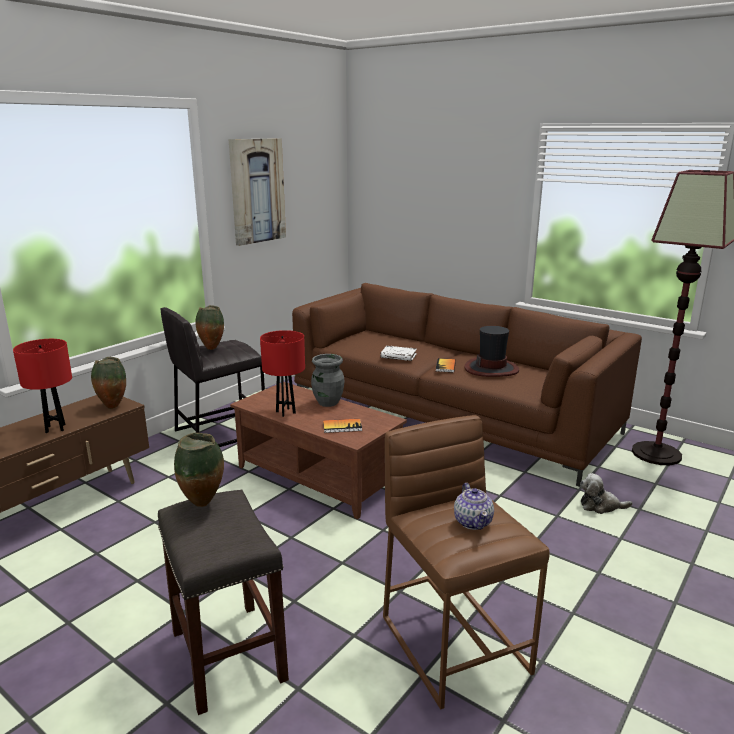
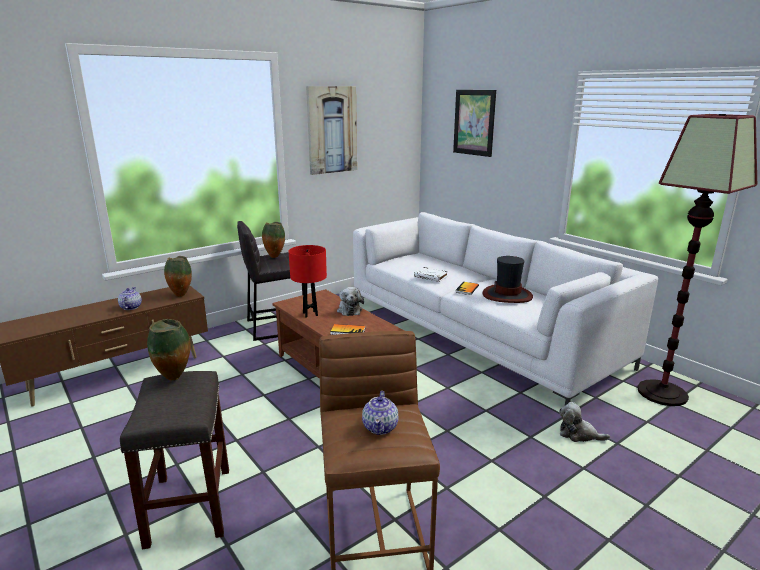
camera: 15 degrees right, 0 degrees up
red table lamp [13,339,72,433] -> teapot [118,287,142,310]
brown sofa [292,283,642,487] -> white sofa [353,212,658,406]
grey vase [311,354,344,407] -> plush toy [337,287,364,316]
none -> picture [453,90,496,157]

